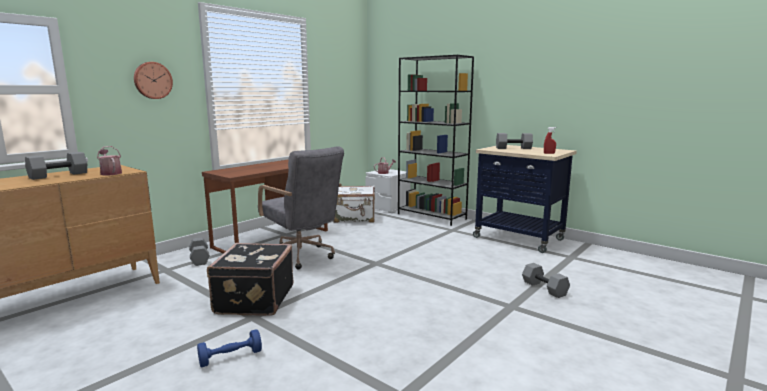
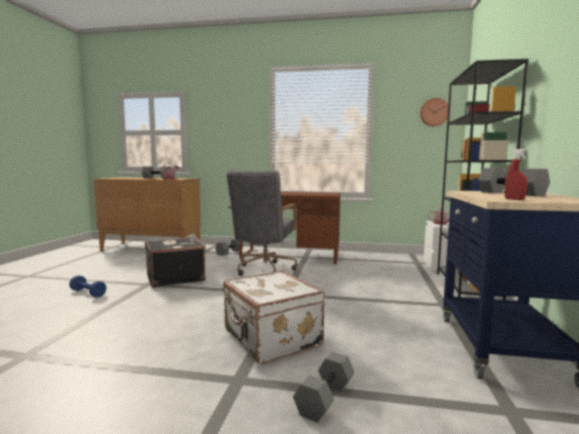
camera: 60 degrees right, 5 degrees down
wall clock [134,62,173,99] -> wall clock moved to [420,98,448,126]
white suitcase [333,186,375,223] -> white suitcase moved to [223,271,325,364]

